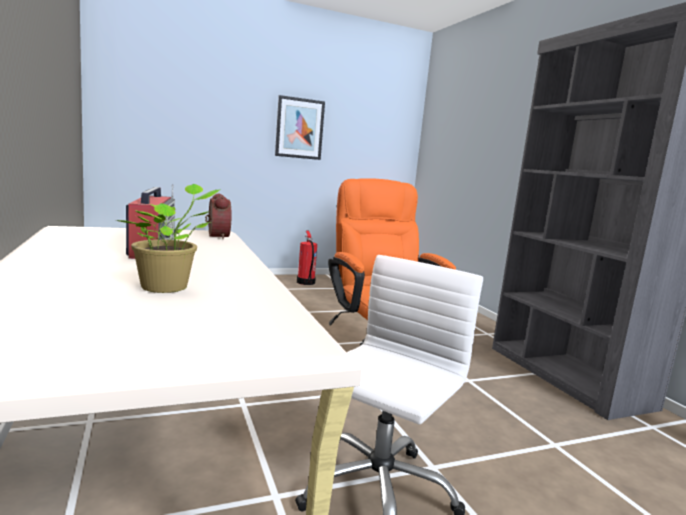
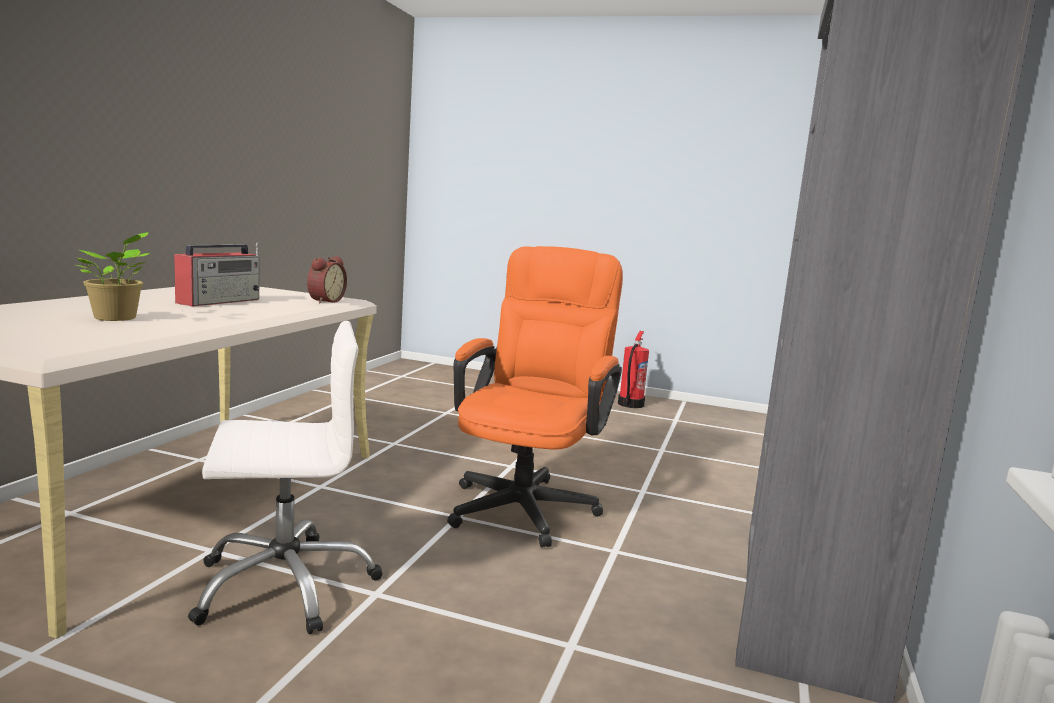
camera: 40 degrees right, 0 degrees up
picture [275,95,325,160] -> none

